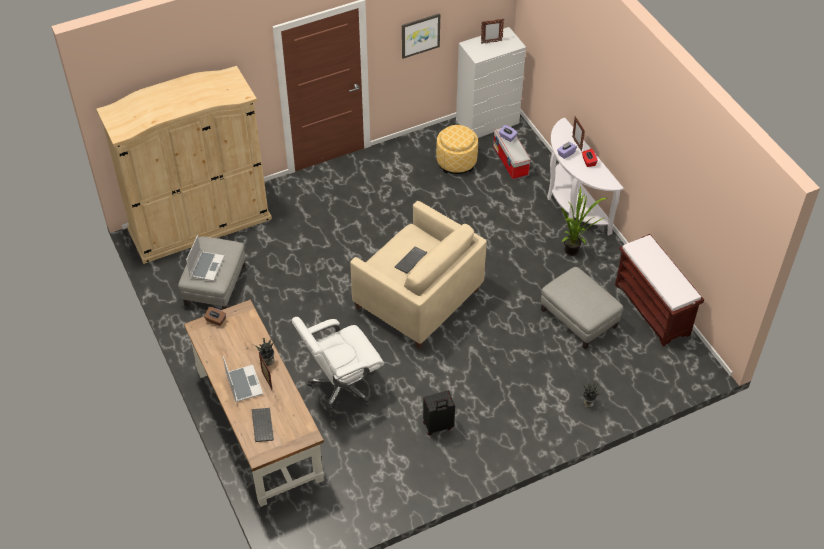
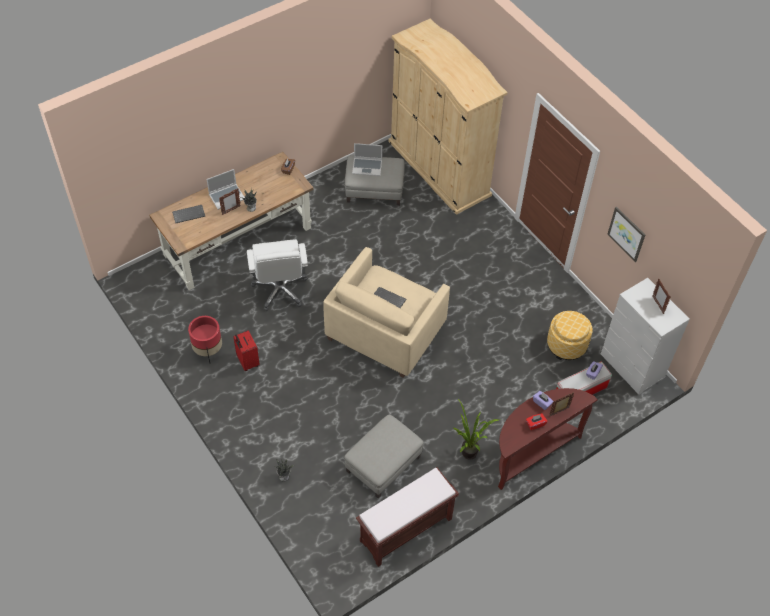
camera: 80 degrees right, 5 degrees up
white office chair [292,317,384,414] -> white office chair turned 150 degrees counterclockwise [247,239,308,311]
black suitcase [423,391,455,436] -> red suitcase [233,330,260,371]
white console table [547,118,624,236] -> brown console table [498,388,598,490]
none -> red planter [188,316,222,363]

